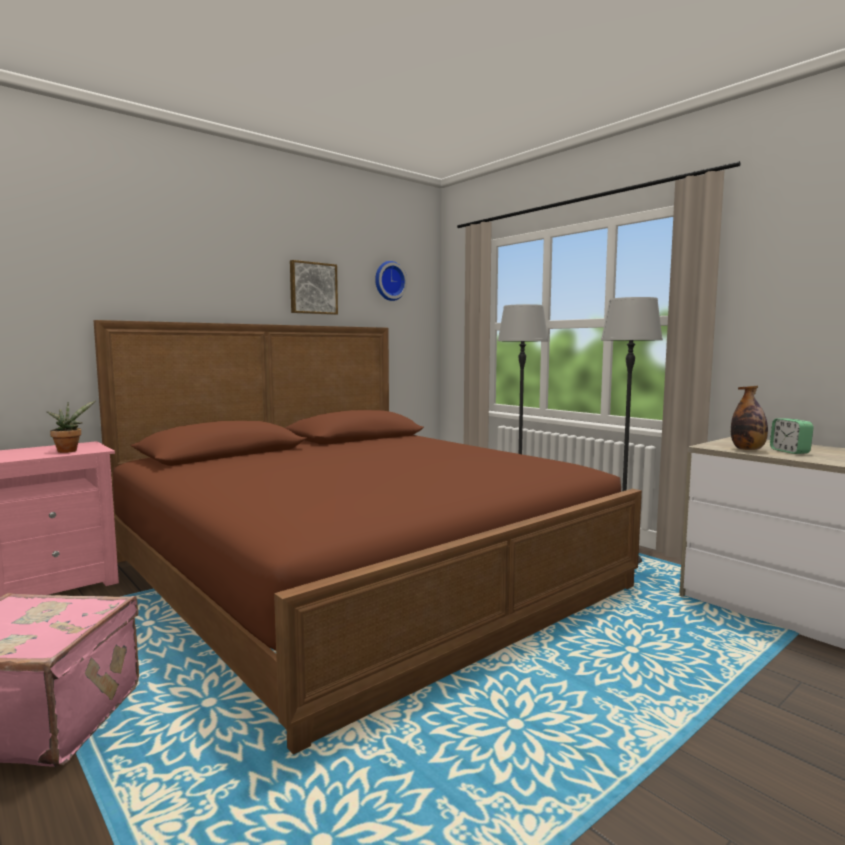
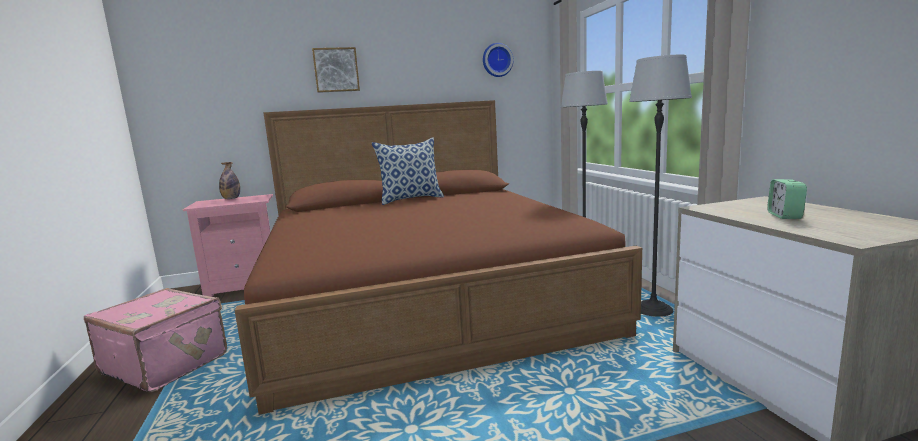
camera: 25 degrees right, 5 degrees up
potted plant [46,401,95,453] -> none
picture [290,260,338,315] -> picture moved to [312,47,360,93]
bottle [731,386,768,450] -> bottle moved to [219,162,240,199]
none -> pillow [372,138,444,205]

